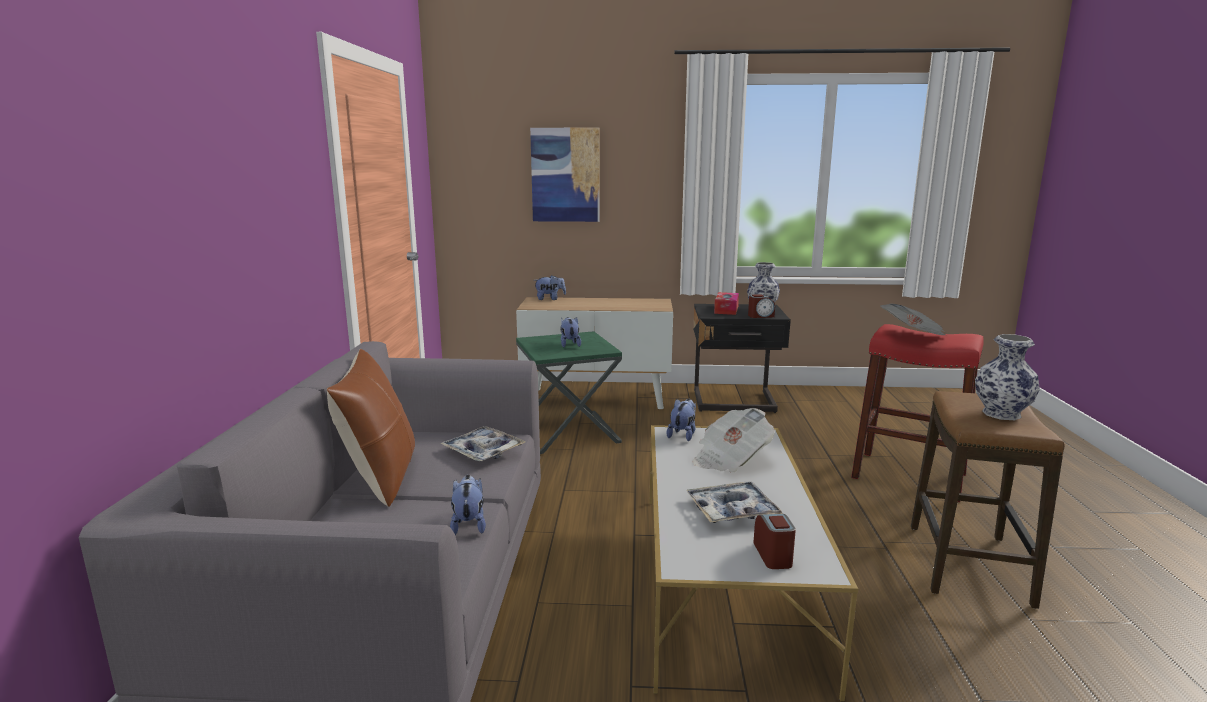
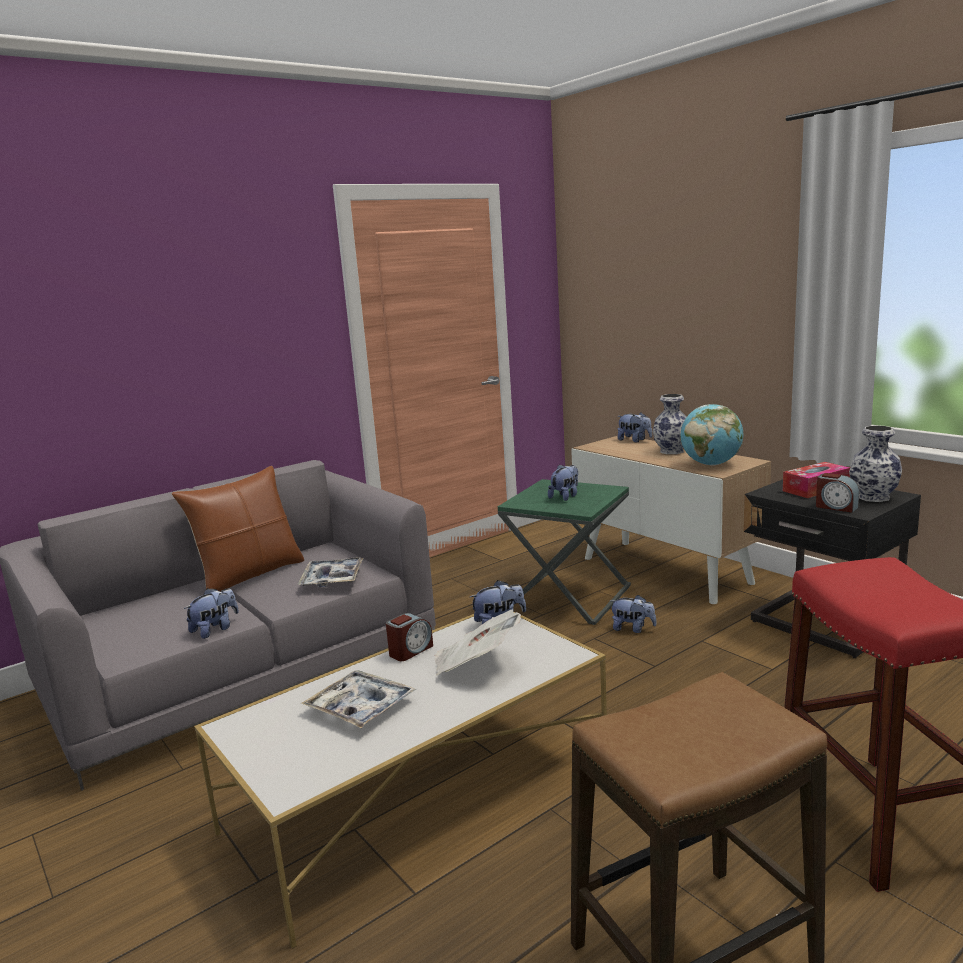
camera: 50 degrees right, 0 degrees up
picture [530,128,600,222] -> none
alarm clock [754,514,796,569] -> alarm clock moved to [386,613,433,661]
newspaper [880,304,946,335] -> none
vase [975,334,1040,420] -> vase moved to [653,394,687,454]
none -> plush toy [610,595,657,633]
none -> globe [680,404,744,465]

